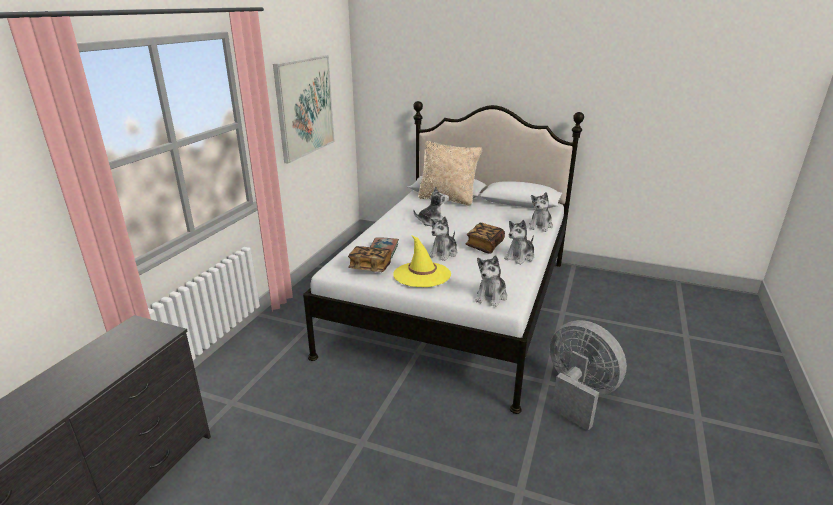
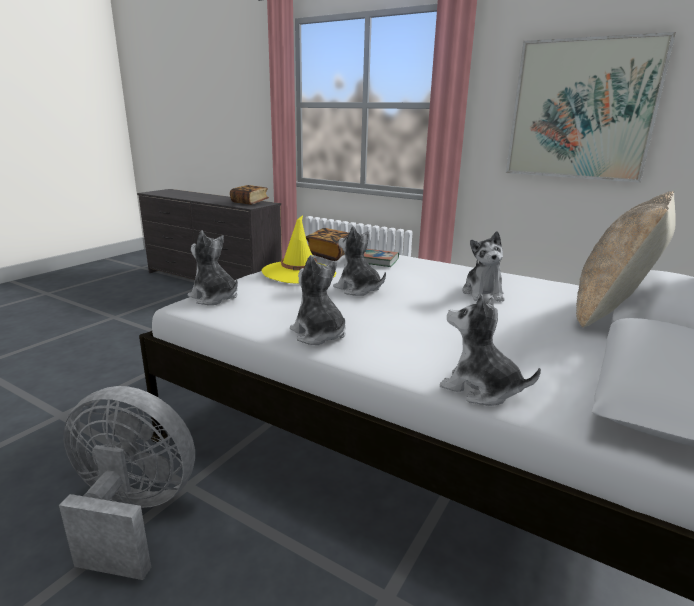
camera: 100 degrees right, 5 degrees down
book [465,223,505,254] -> book moved to [230,185,269,205]
grey fan [550,320,627,431] -> grey fan turned 135 degrees counterclockwise [59,386,195,580]

